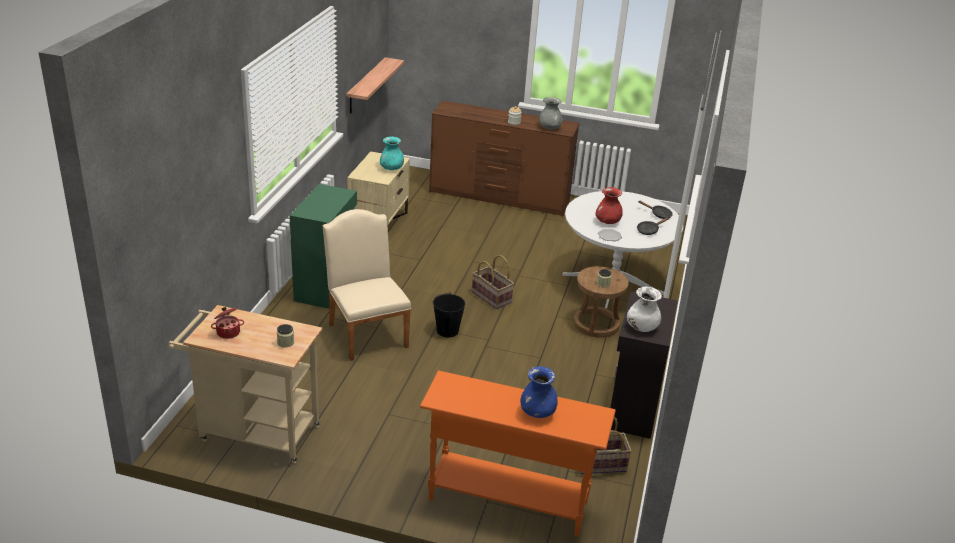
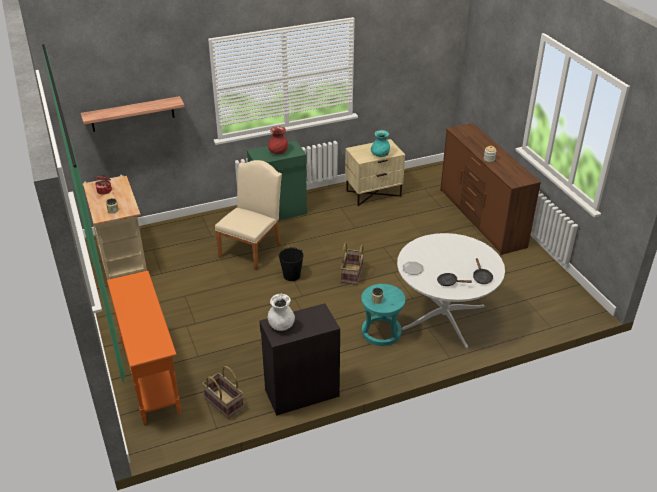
camera: 55 degrees right, 5 degrees up
shelf [346,57,404,114] -> shelf moved to [81,96,185,132]
blue vase [520,366,557,418] -> none
grey vase [539,97,563,130] -> none
brown stool [573,266,629,338] -> turquoise stool [361,284,406,346]
red vase [595,187,623,224] -> red vase moved to [268,126,288,154]

